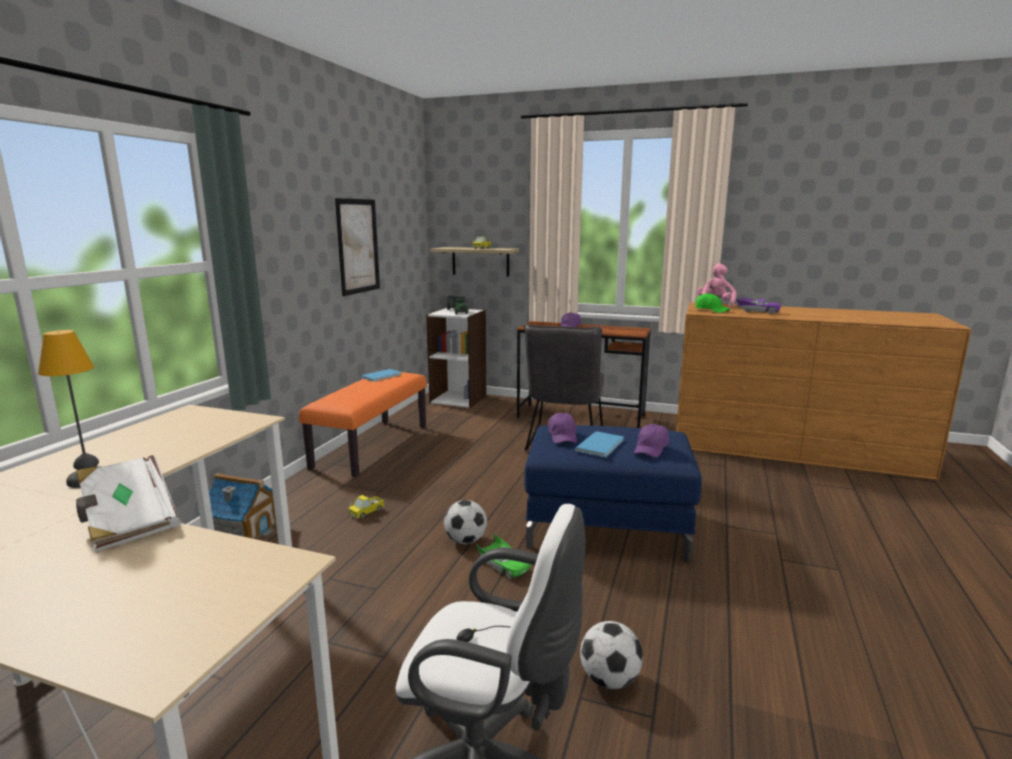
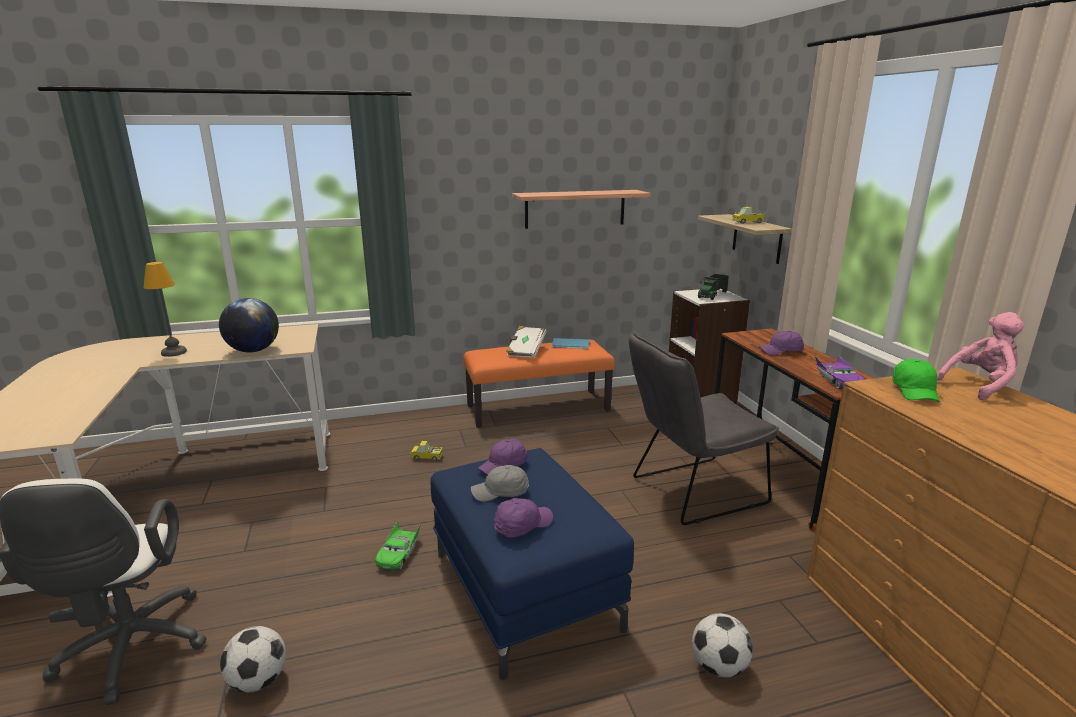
camera: 55 degrees right, 5 degrees up
white book [76,455,180,552] -> white book moved to [507,326,546,358]
toy house [198,473,276,539] -> none
picture [335,198,380,296] -> shelf [512,190,651,229]
football [444,500,487,544] -> football moved to [692,613,753,678]
blue book [575,431,624,457] -> grey cap [471,465,529,502]
purple cap [634,424,669,458] -> purple cap turned 150 degrees clockwise [494,498,553,538]
purple toy car [736,297,781,314] -> purple toy car moved to [815,355,865,389]
none -> globe [219,298,279,353]

